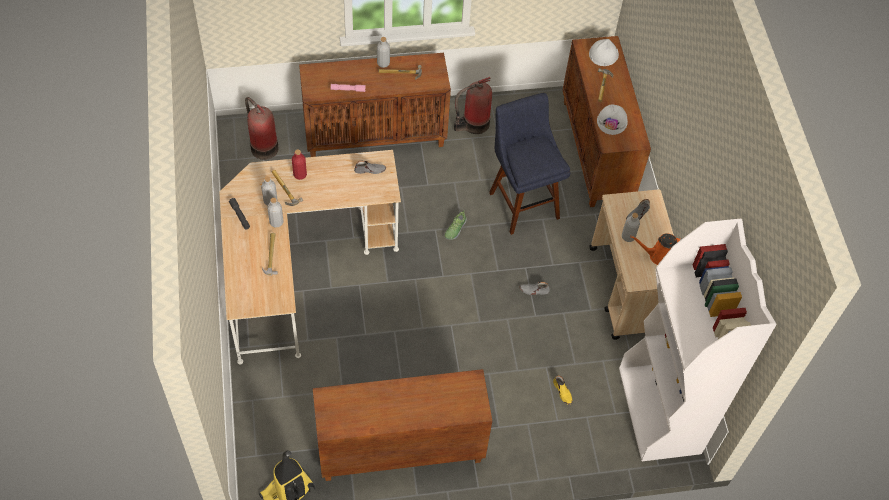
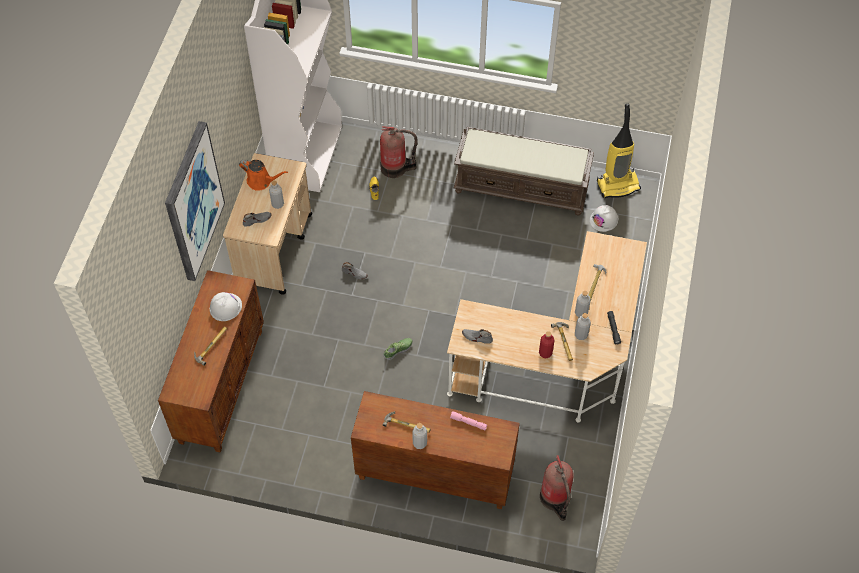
camera: 155 degrees left, 0 degrees up
brown cabinet [313,369,492,481] -> brown bench [454,127,594,216]
fire extinguisher [454,77,492,134] -> fire extinguisher moved to [380,126,418,178]
blue stool [489,93,570,235] -> none
white hard hat [589,39,619,66] -> white hard hat moved to [590,205,618,232]
none -> picture [165,121,225,281]

